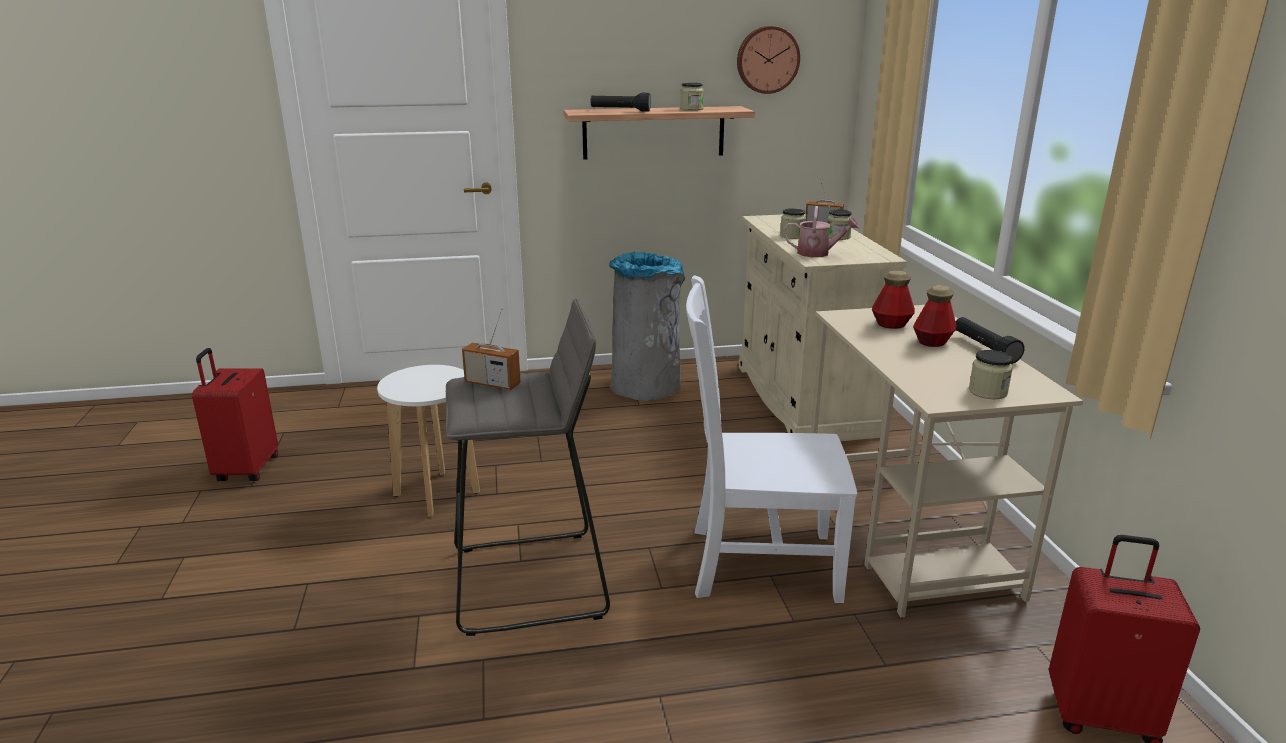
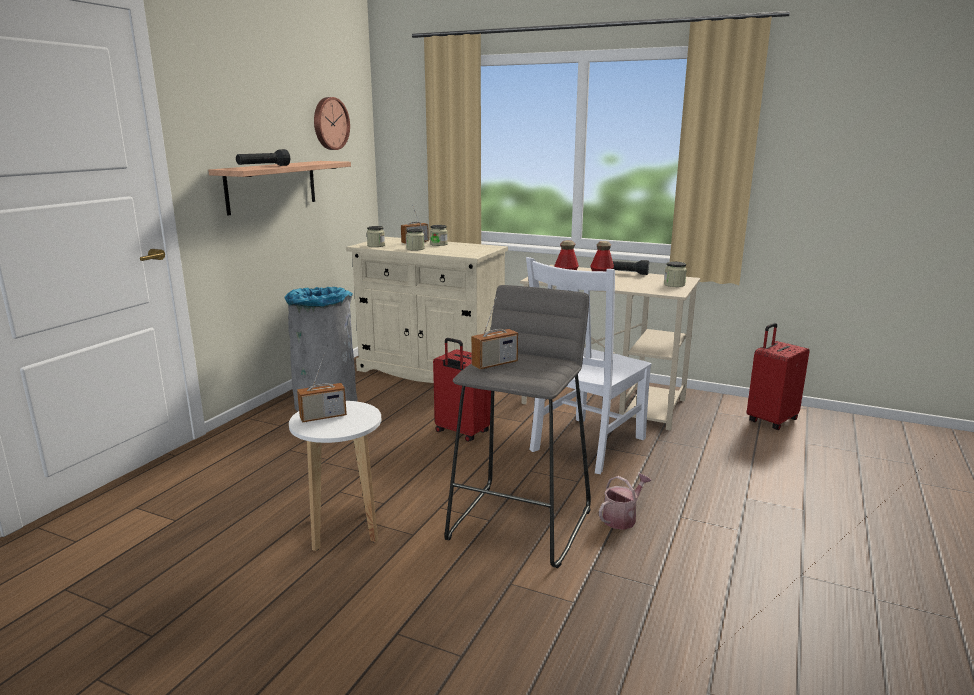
camera: 55 degrees left, 5 degrees down
red suitcase [192,348,278,481] -> red suitcase moved to [433,338,491,442]
jar [680,83,704,111] -> jar moved to [367,226,385,247]
watering can [783,206,860,257] -> watering can moved to [599,473,651,530]
none -> radio [297,352,347,423]

